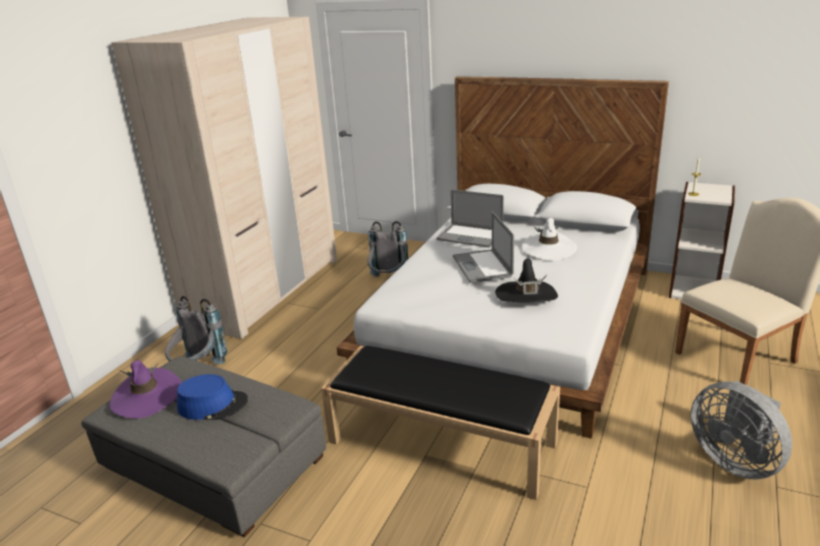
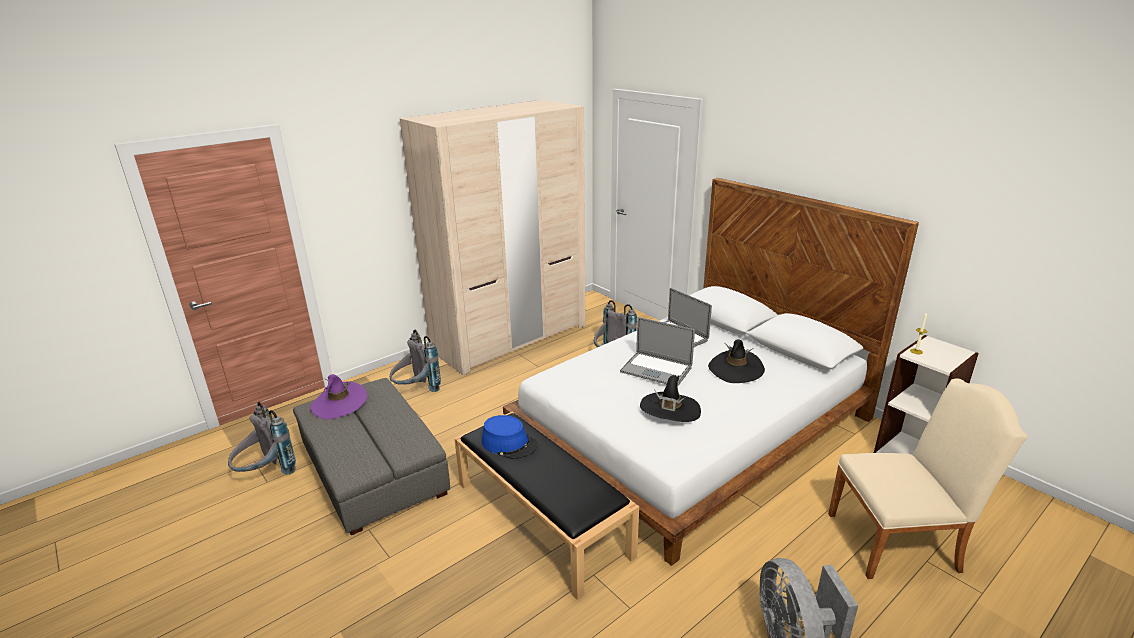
camera: 25 degrees right, 0 degrees up
blue hat [177,374,248,420] -> blue hat moved to [482,415,538,459]
laptop [453,212,514,283] -> laptop turned 75 degrees counterclockwise [620,317,695,387]
white hat [522,218,577,261] -> black hat [708,339,765,383]
none -> grey backpack [228,402,296,475]

